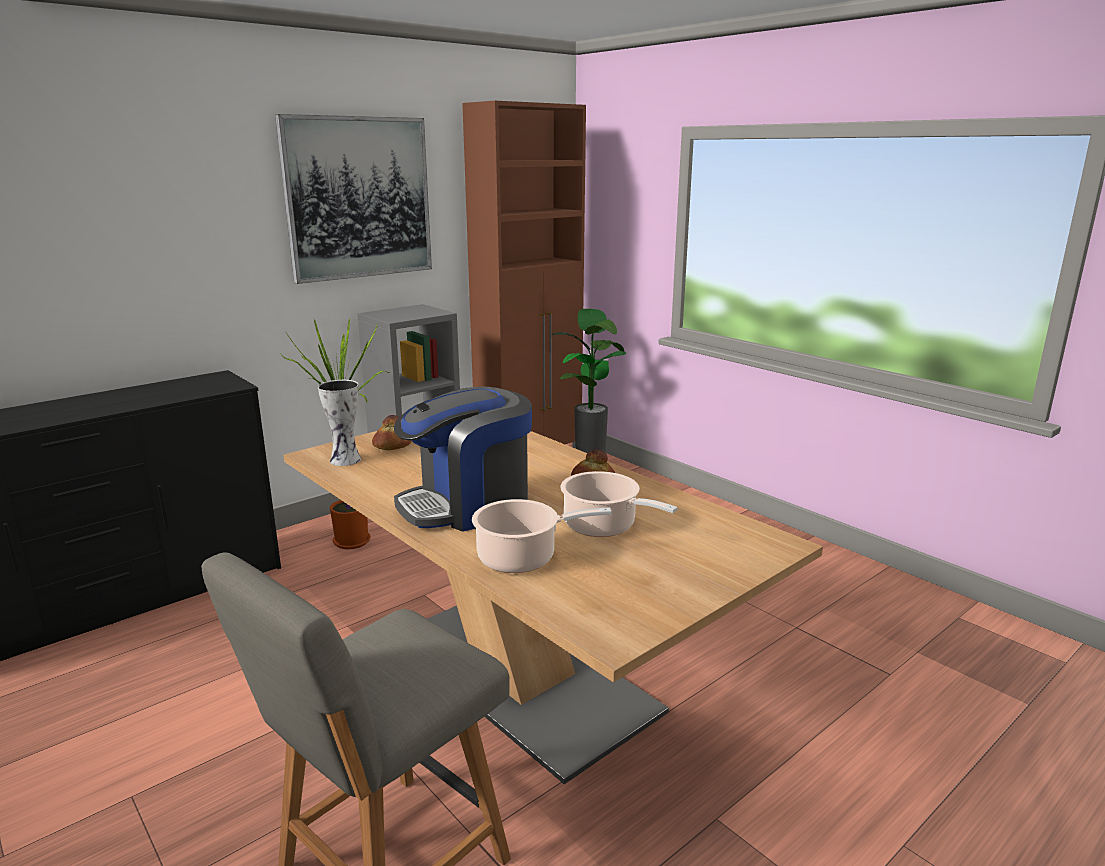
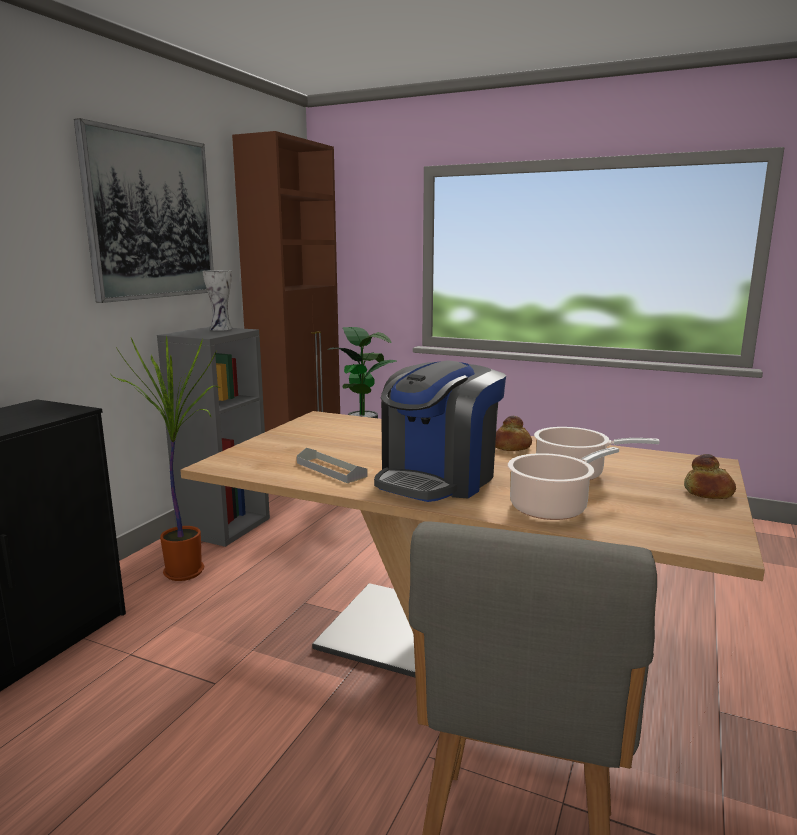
camera: 25 degrees left, 5 degrees down
vase [318,380,361,466] -> vase moved to [202,270,233,331]
bread [372,415,412,450] -> bread moved to [684,454,736,499]
none -> grey tray [297,448,367,483]

